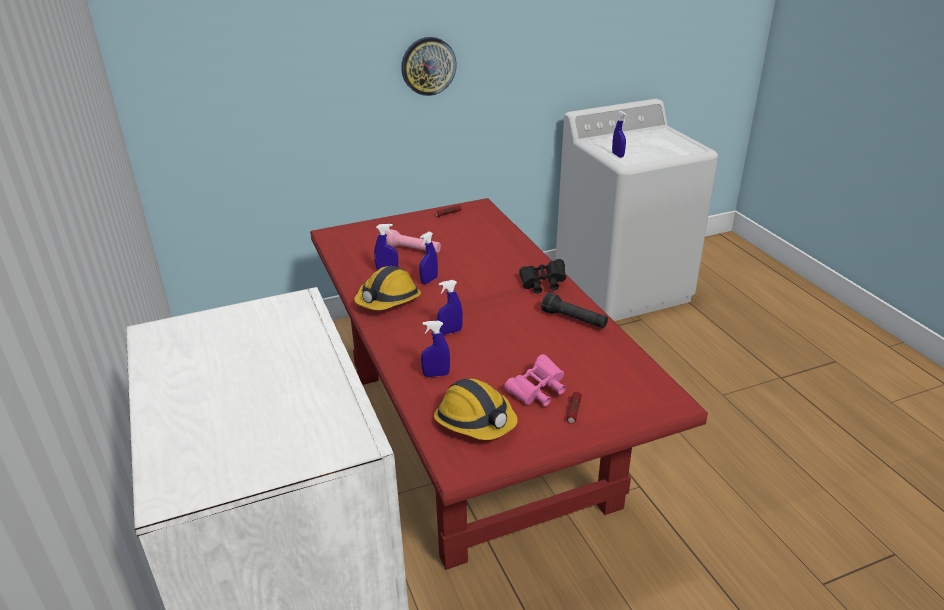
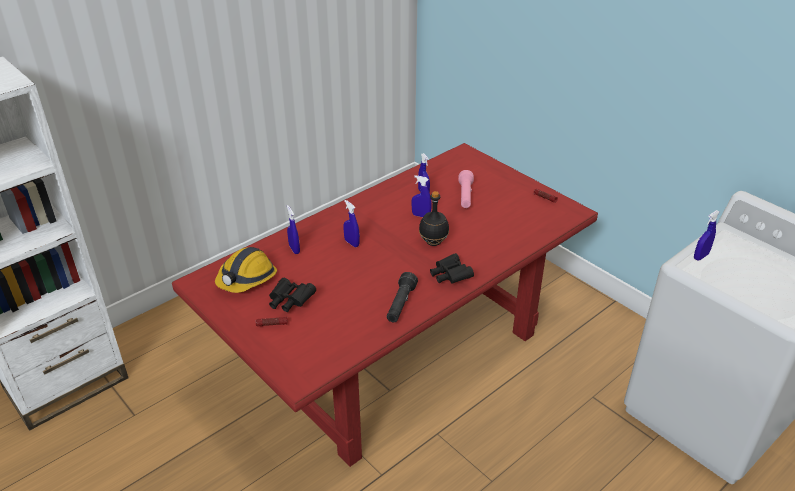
camera: 70 degrees right, 5 degrees up
hard hat [354,266,421,310] -> none
wall clock [401,37,457,96] -> none
pink binoculars [504,354,566,406] -> black binoculars [269,278,316,312]
none -> black bottle [419,191,449,246]

